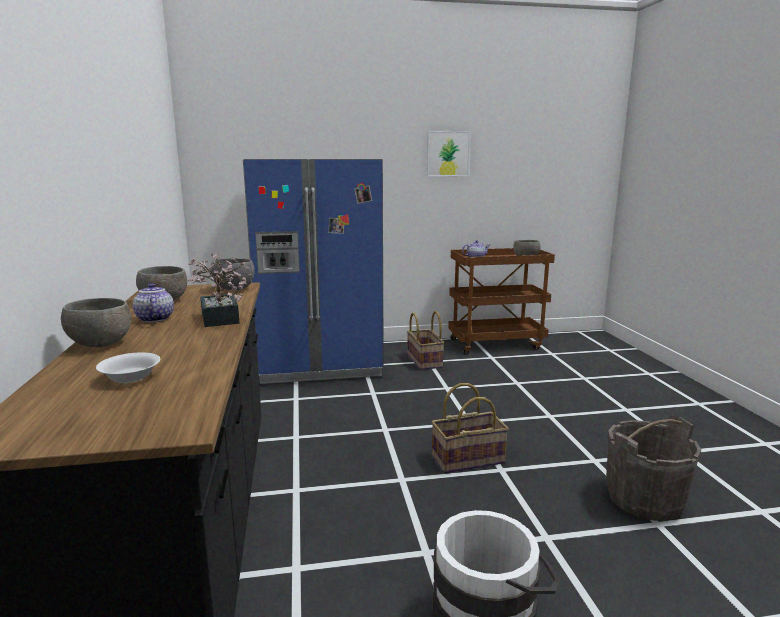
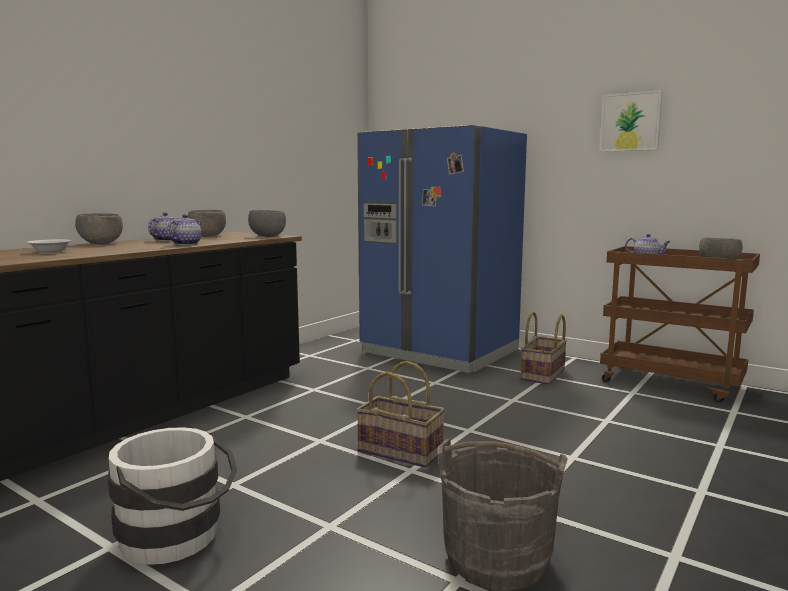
camera: 45 degrees right, 5 degrees down
potted plant [188,253,252,327] -> teapot [167,214,202,245]

